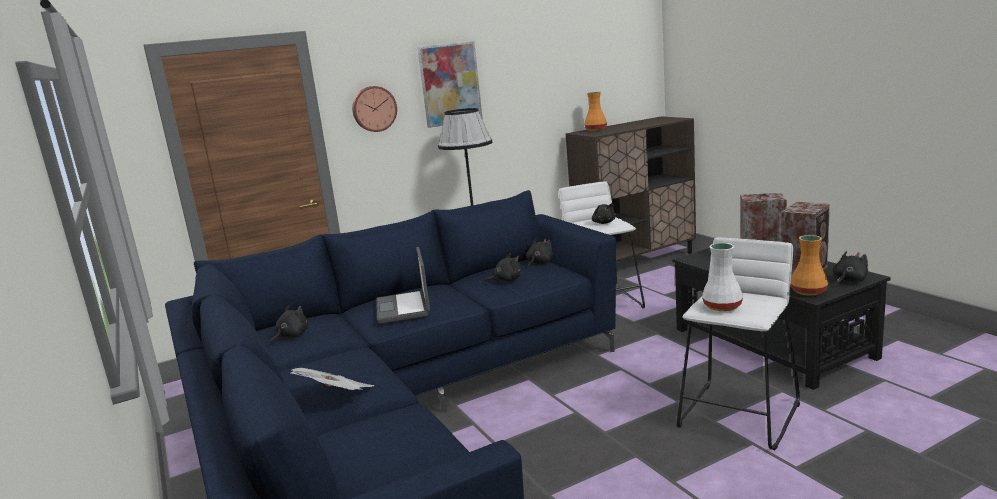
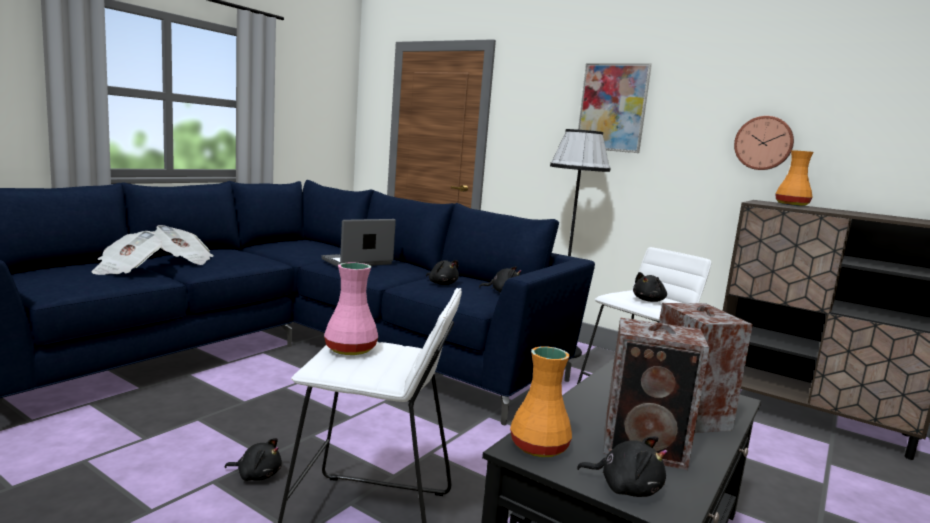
camera: 60 degrees right, 5 degrees down
black plush toy [269,306,308,345] -> black plush toy moved to [224,438,282,481]
wall clock [352,86,397,132] -> wall clock moved to [734,116,794,170]
white vase [702,243,743,311] -> pink vase [324,262,378,355]
none -> newspaper [92,231,162,275]

